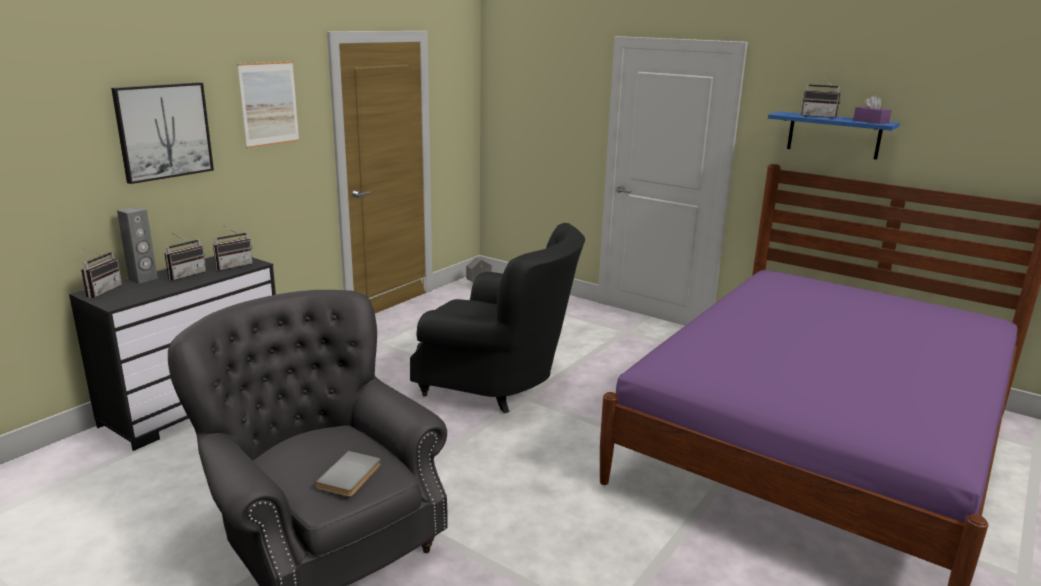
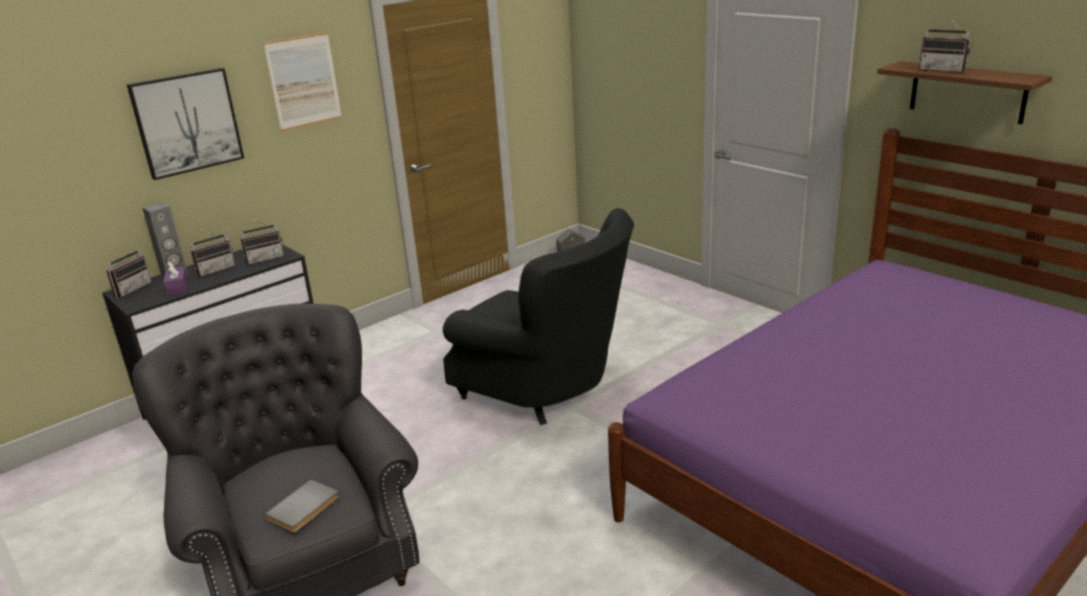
camera: 15 degrees right, 5 degrees up
blue shelf [768,111,900,159] -> brown shelf [877,61,1052,124]
purple tissue box [853,95,892,124] -> purple tissue box moved to [163,261,188,296]

